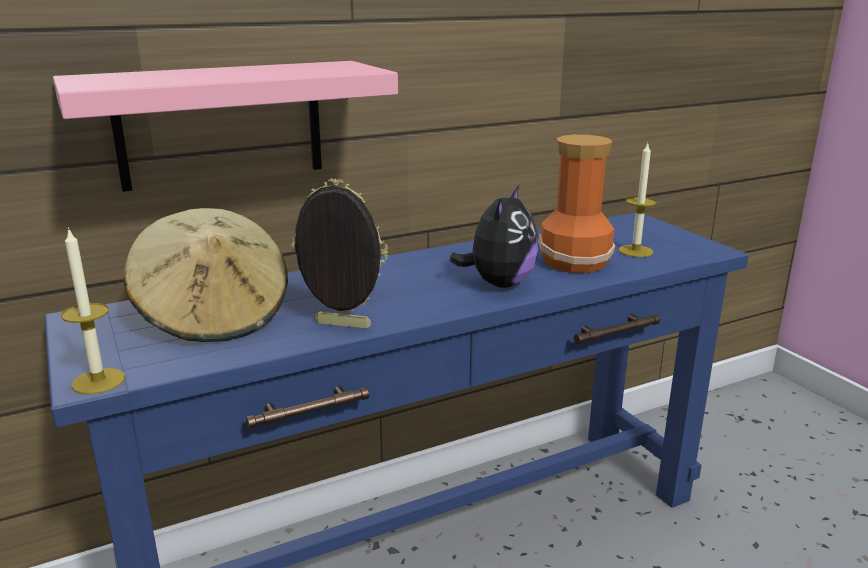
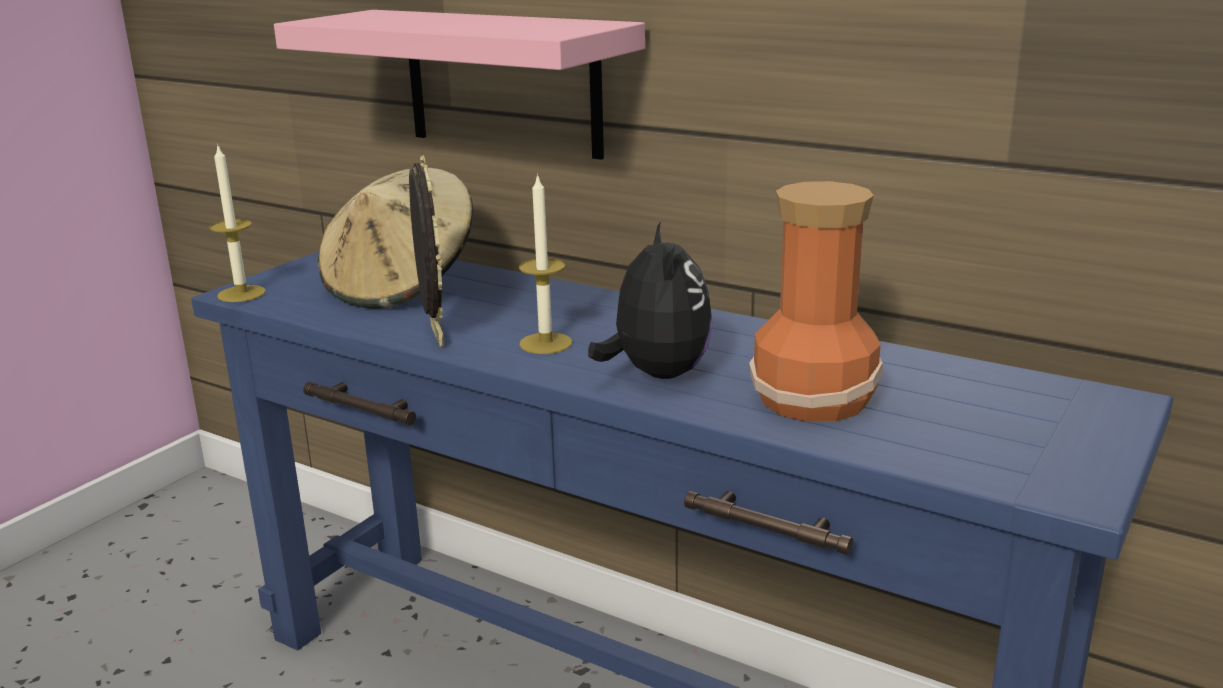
camera: 60 degrees right, 0 degrees up
plush toy [449,185,539,288] -> plush toy turned 90 degrees counterclockwise [588,223,713,379]
candle [619,143,657,257] -> candle moved to [519,173,572,354]

